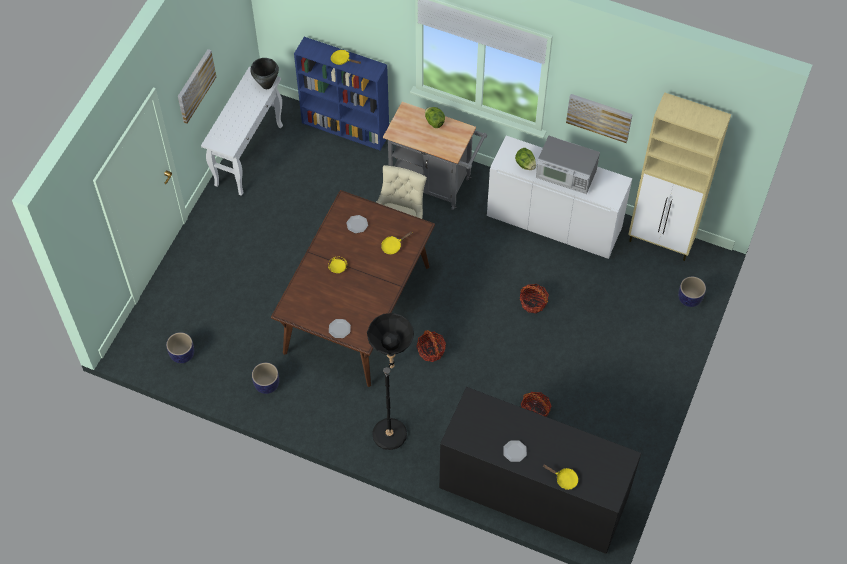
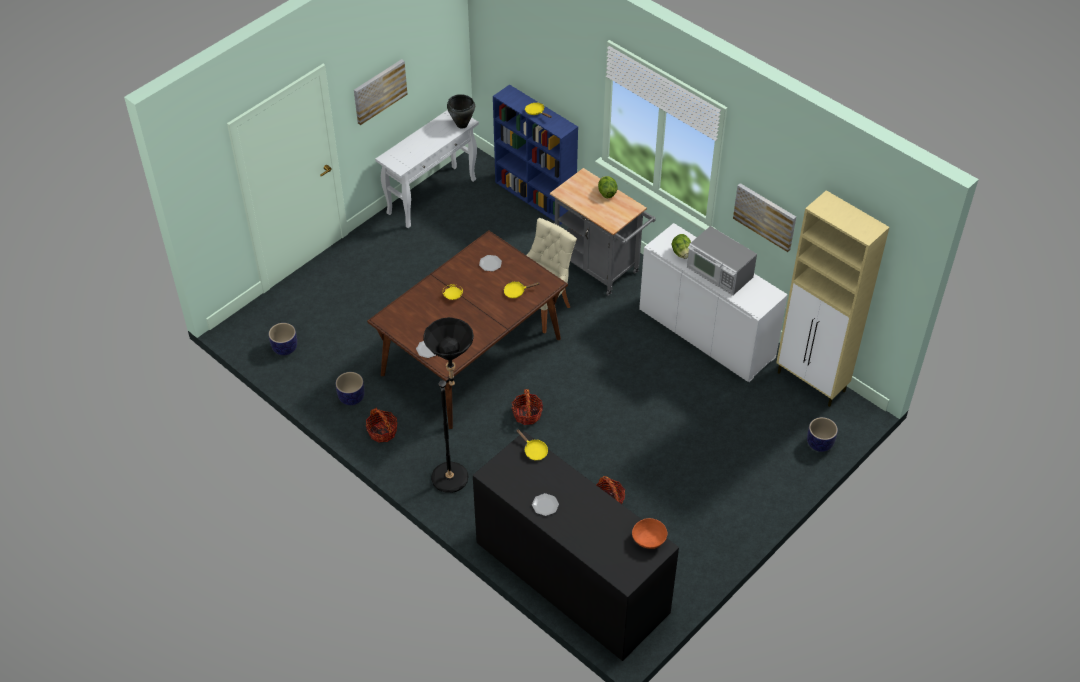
camera: 20 degrees right, 10 degrees down
basket [520,284,549,313] -> basket moved to [366,408,397,443]
yellow frying pan [543,465,578,490] -> yellow frying pan moved to [517,429,548,461]
none -> orange bowl [632,518,667,549]

